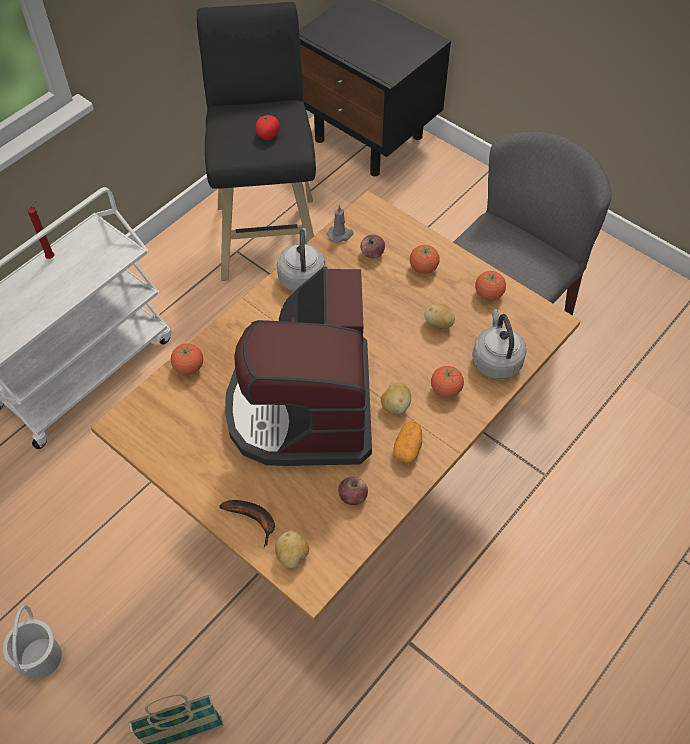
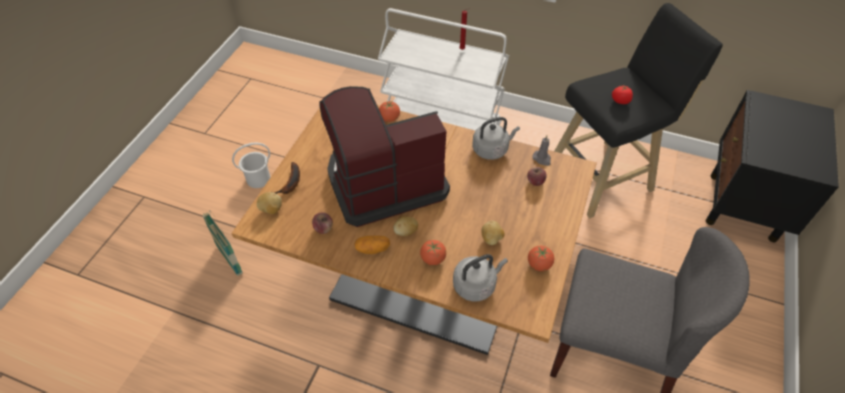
camera: 70 degrees right, 5 degrees down
tomato [410,245,440,274] -> none

